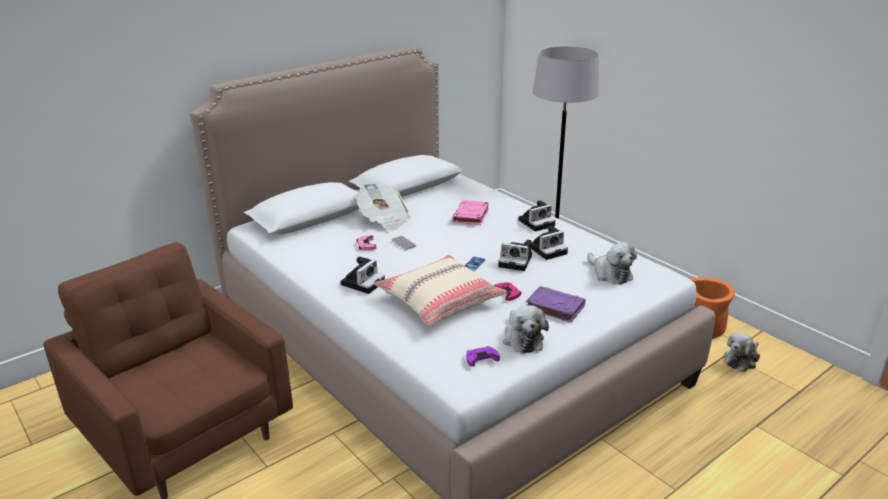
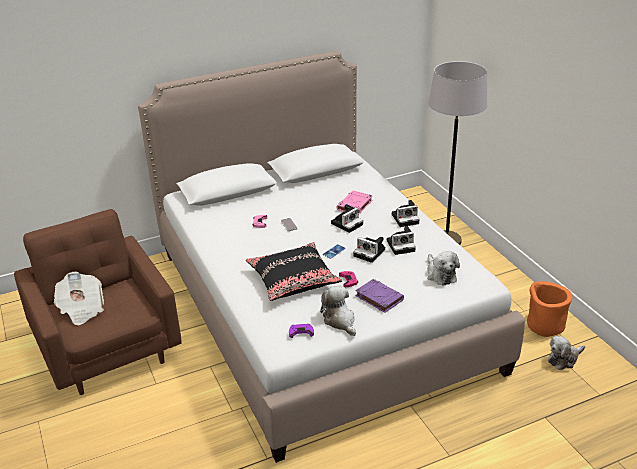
camera: 15 degrees right, 5 degrees up
camera [341,257,385,294] -> camera moved to [331,204,363,233]
newspaper [355,183,411,231] -> newspaper moved to [54,272,104,325]
beige pillow [374,255,507,325] -> black pillow [246,242,342,301]
plush toy [503,305,549,354] -> plush toy turned 150 degrees clockwise [320,286,356,336]

